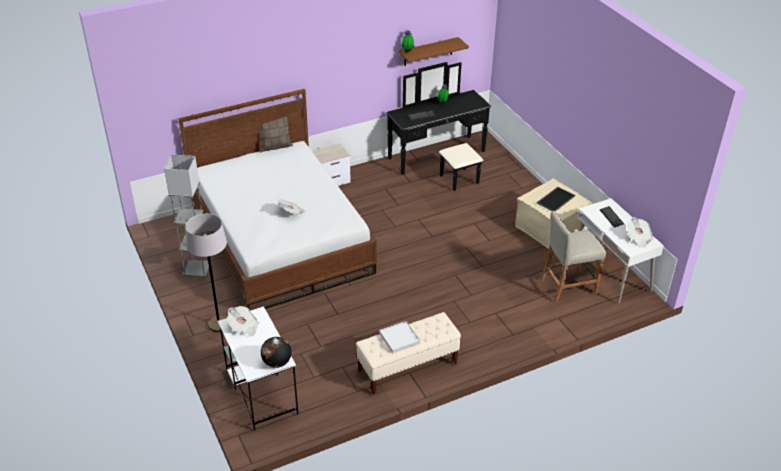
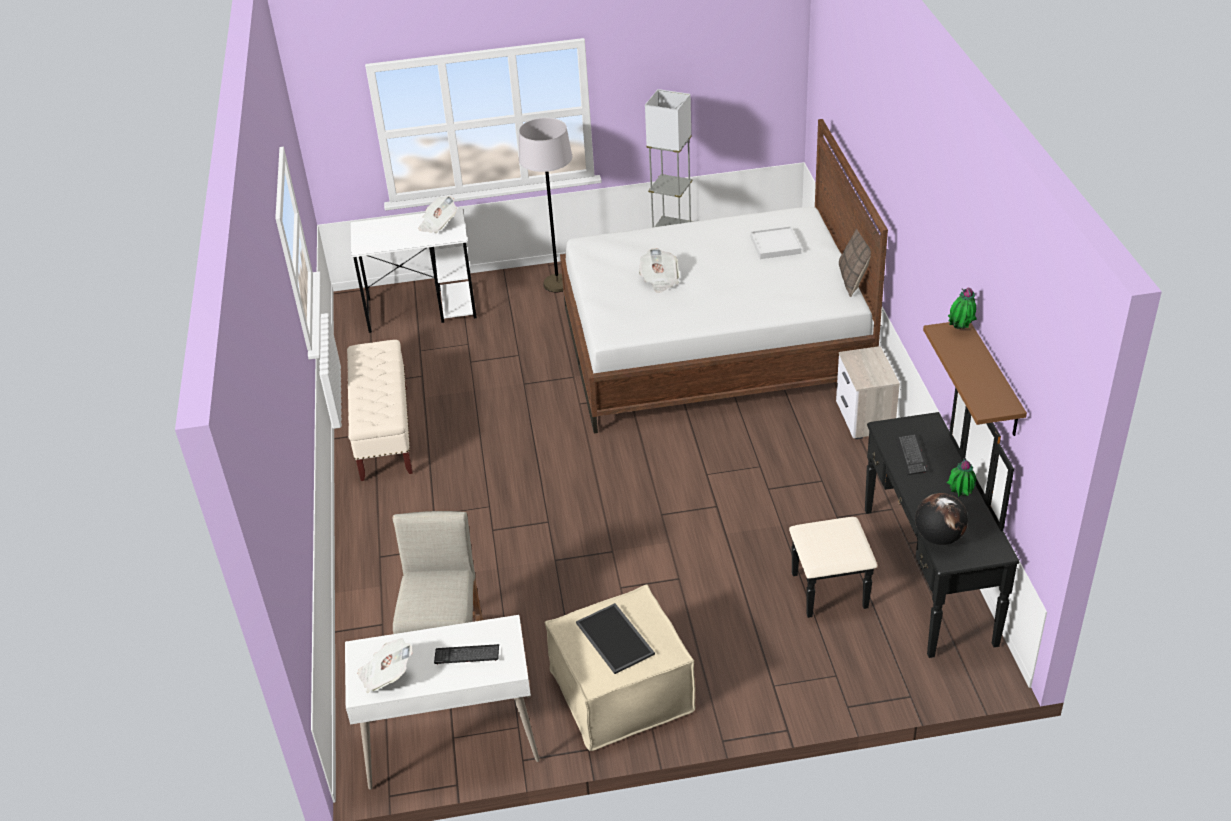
camera: 110 degrees right, 0 degrees up
globe [261,337,292,368] -> globe moved to [915,493,968,545]
white tray [379,321,420,353] -> white tray moved to [750,226,801,259]

